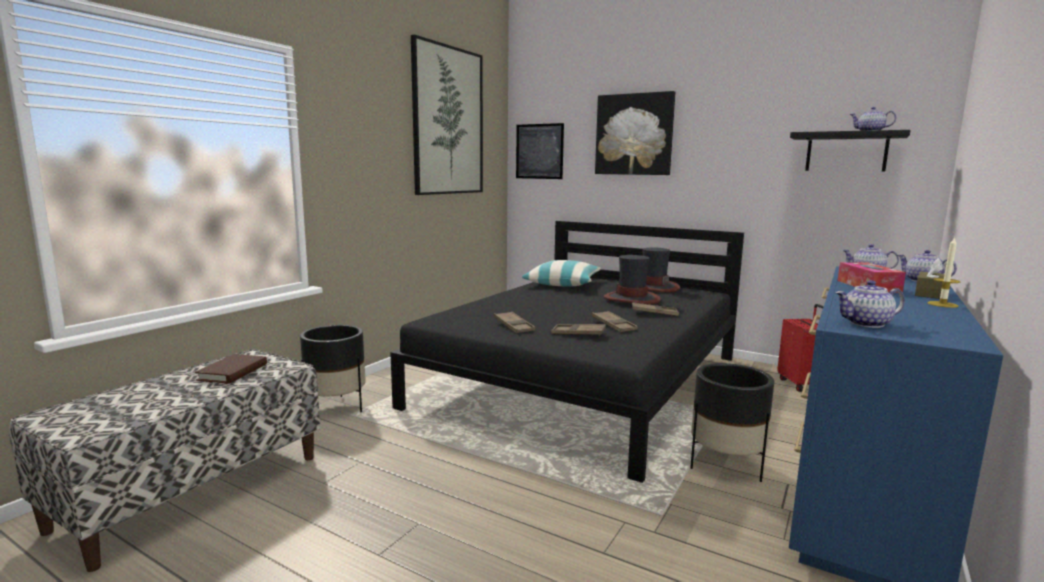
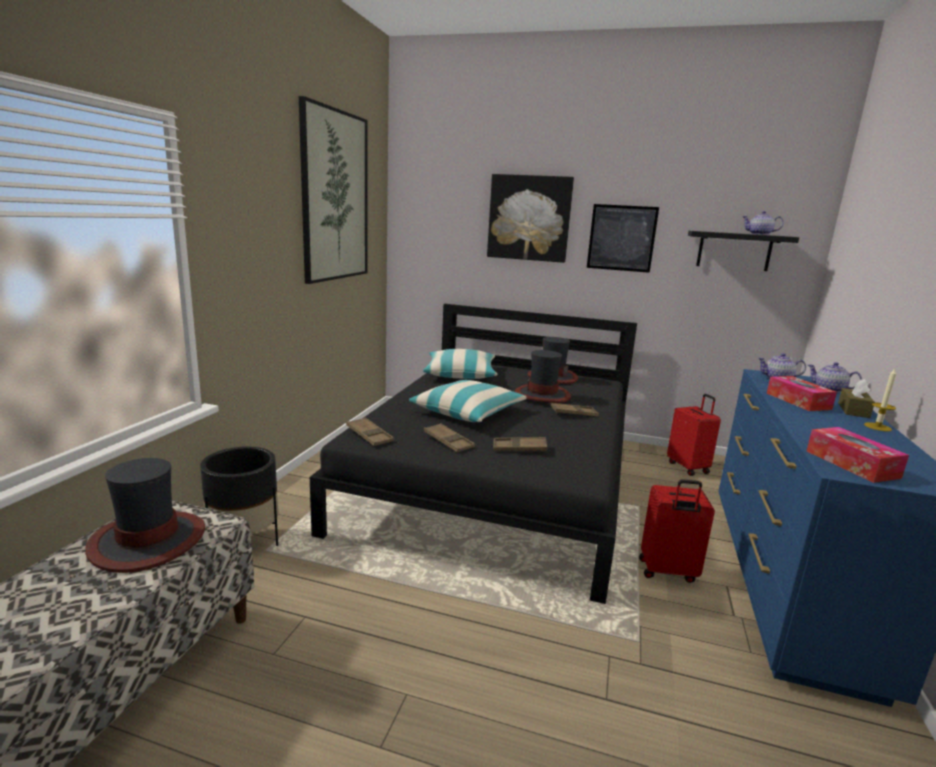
camera: 15 degrees left, 5 degrees up
brown book [195,354,267,384] -> hat [85,458,205,573]
picture [516,123,564,179] -> picture moved to [587,204,659,273]
brown tray [592,311,638,332] -> brown tray moved to [346,417,394,446]
black planter [690,363,774,482] -> red suitcase [639,479,715,583]
teapot [835,280,905,328] -> tissue box [807,427,909,483]
none -> pillow [409,380,526,422]

